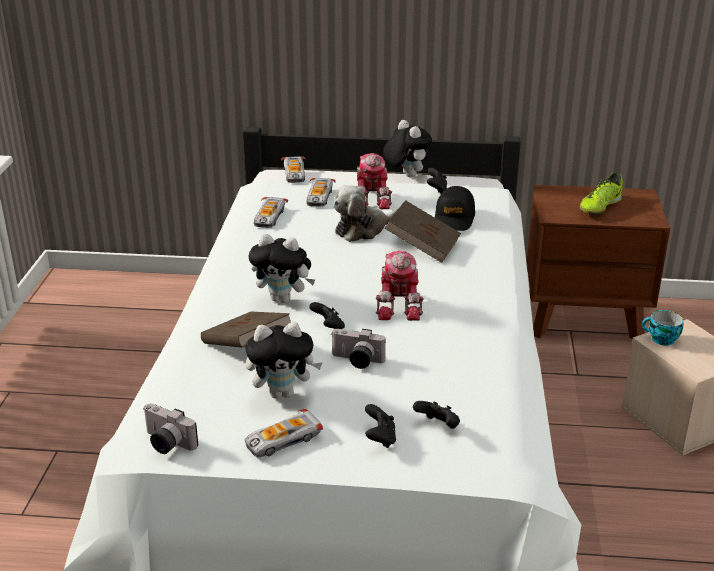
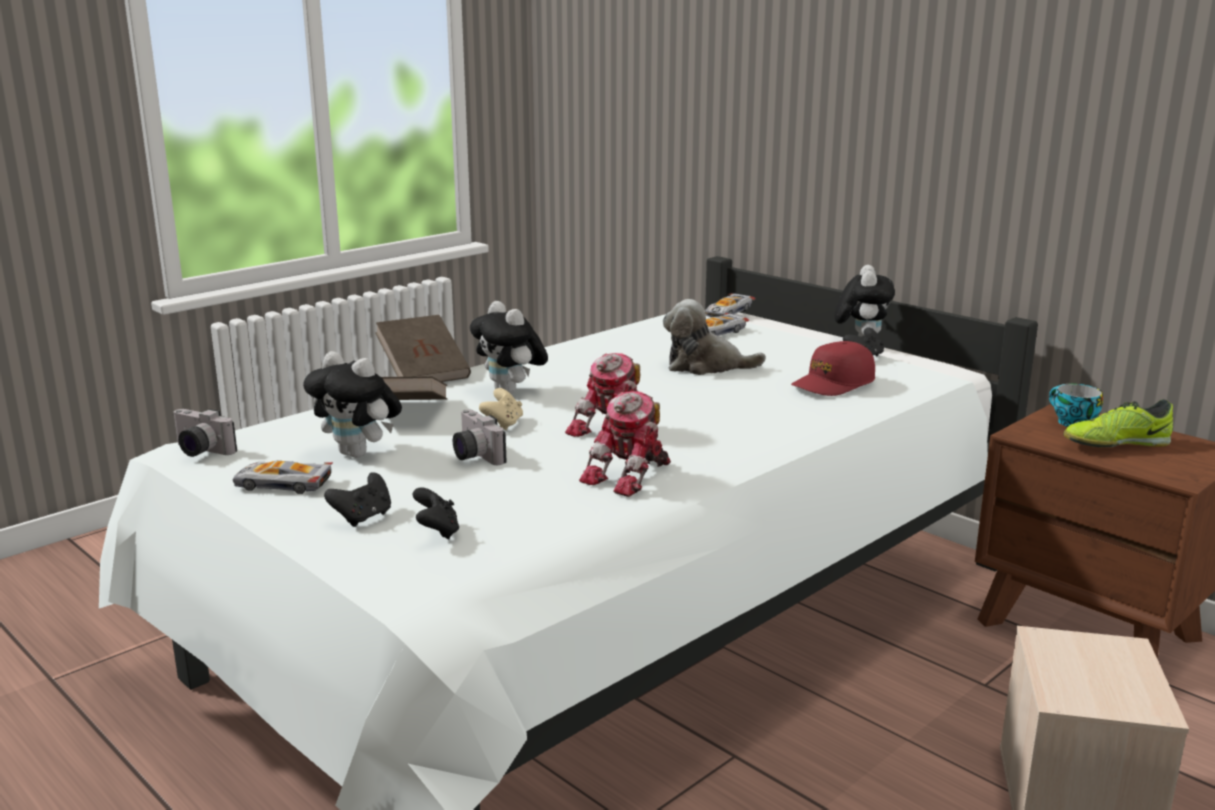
camera: 40 degrees right, 10 degrees down
camera [143,404,198,454] -> camera turned 45 degrees counterclockwise [173,409,237,457]
toy car [254,197,288,228] -> none
black game controller [309,302,345,329] -> beige game controller [479,388,523,430]
toy robot [356,153,392,209] -> toy robot moved to [579,391,671,497]
brown book [385,200,461,263] -> brown book moved to [375,315,471,382]
black cap [435,186,475,231] -> red cap [791,341,875,396]
cup [642,310,684,346] -> cup moved to [1049,384,1103,427]

